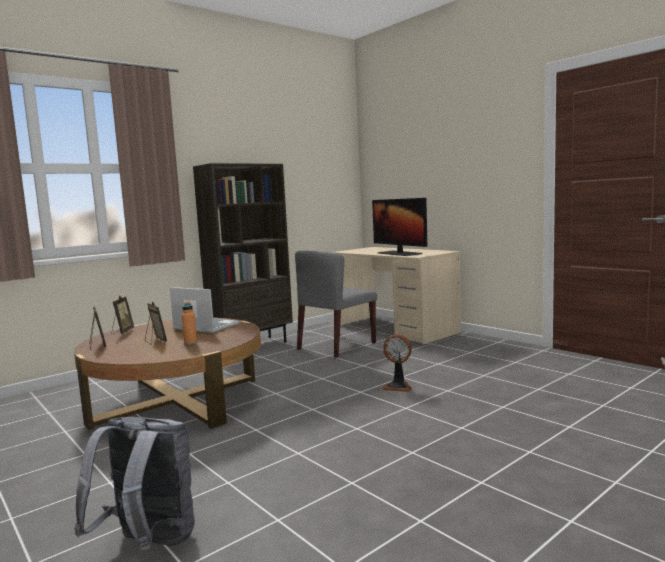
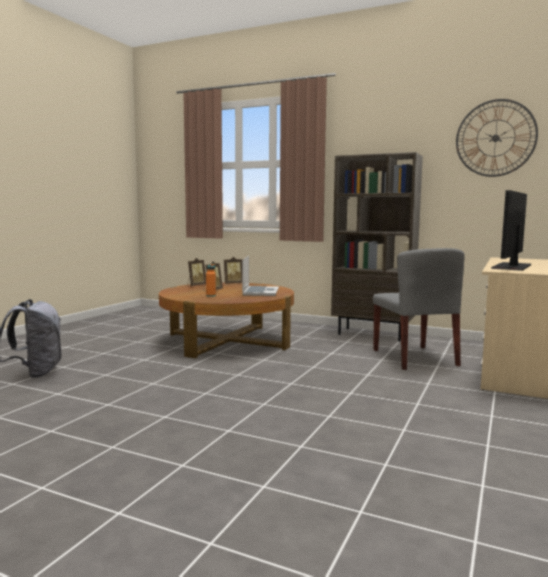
camera: 65 degrees right, 0 degrees up
grey chair [295,251,377,358] -> grey chair turned 120 degrees counterclockwise [373,248,465,370]
fan [381,334,412,392] -> none
none -> wall clock [456,99,538,177]

